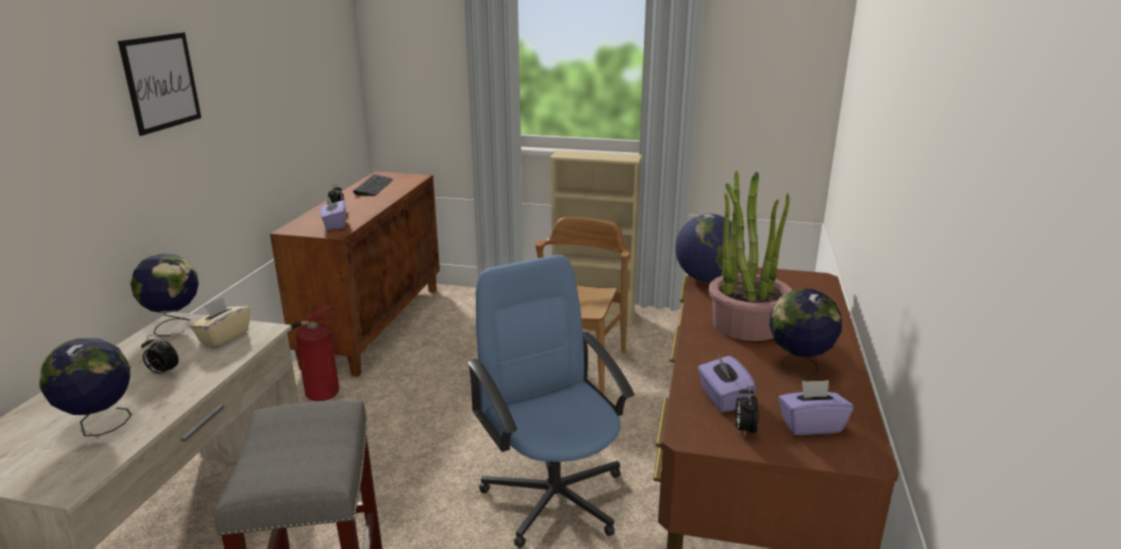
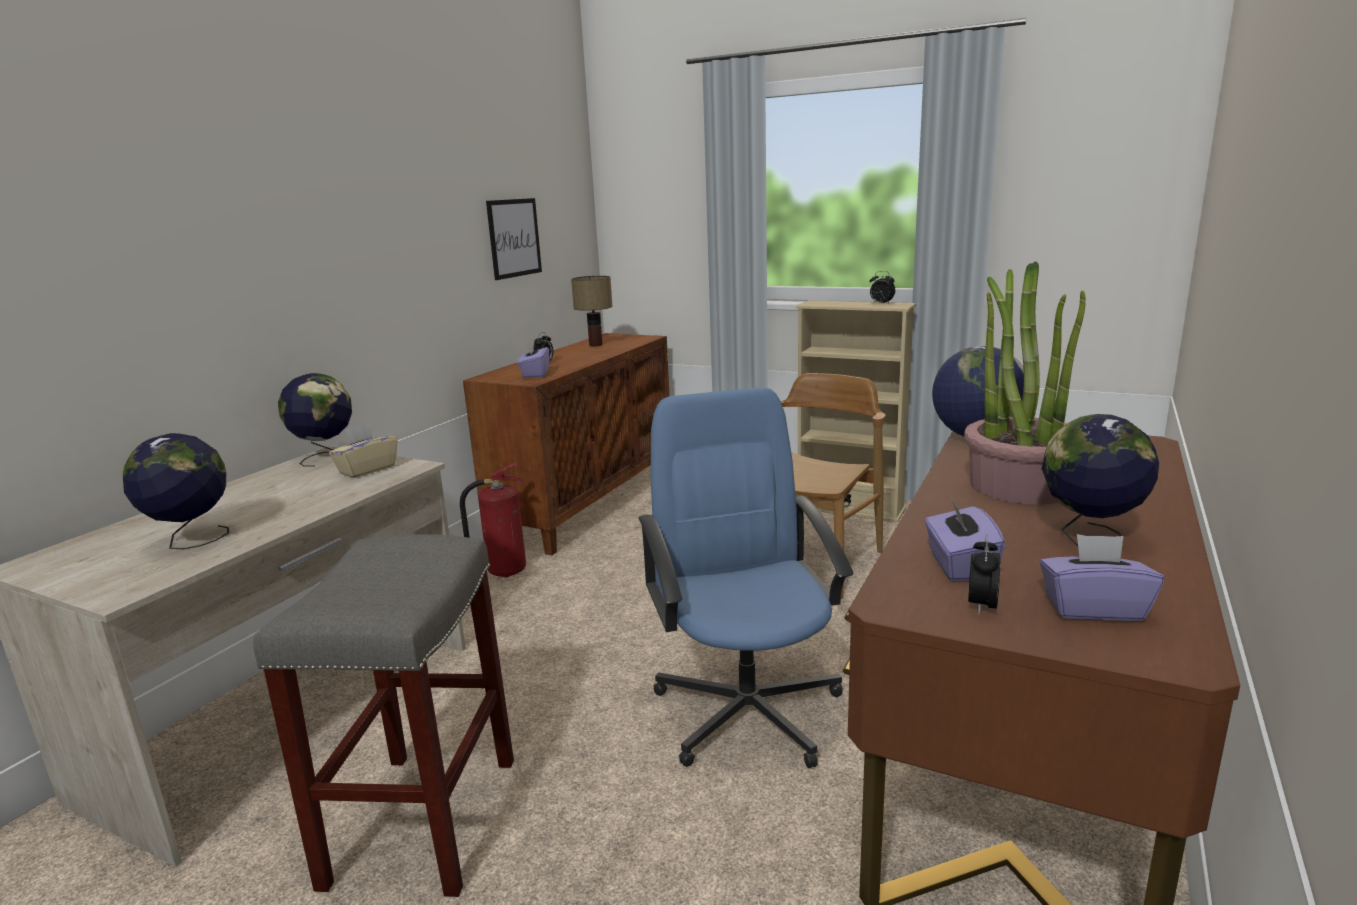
camera: 15 degrees right, 5 degrees down
picture [118,32,201,136] -> picture moved to [486,198,542,280]
alarm clock [141,335,179,375] -> alarm clock moved to [870,271,895,304]
keyboard [353,174,393,196] -> table lamp [571,276,613,346]

